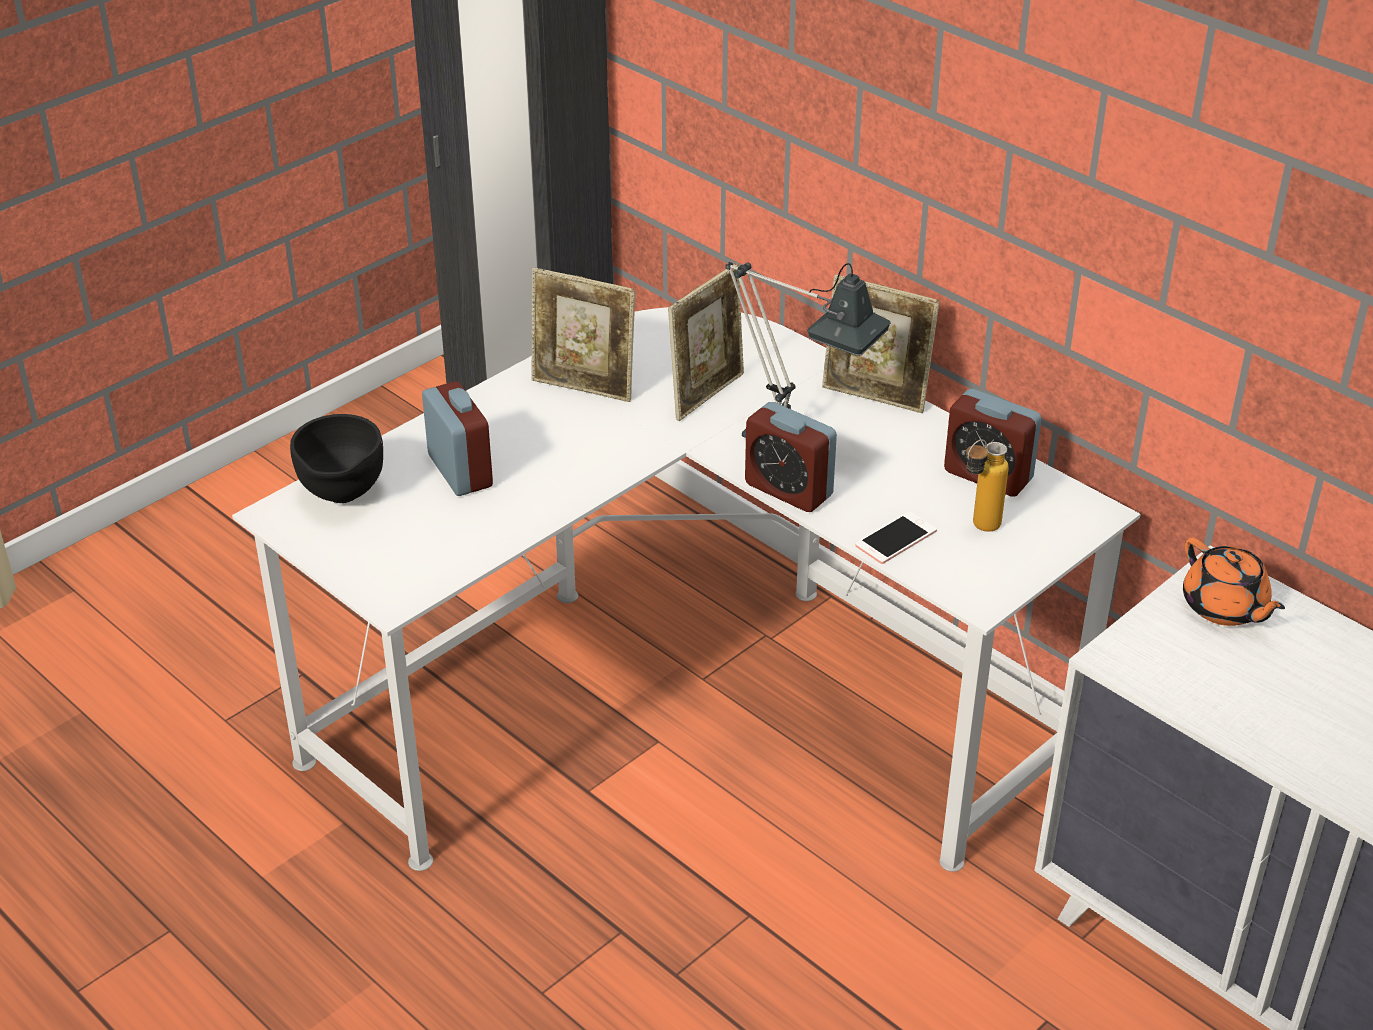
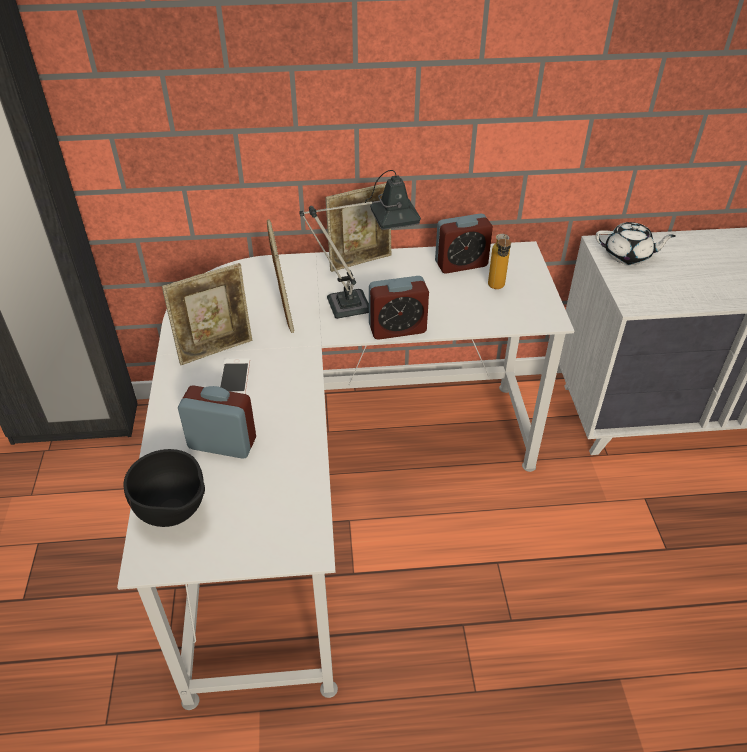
camera: 50 degrees left, 5 degrees up
phone [855,511,937,564] -> phone moved to [219,358,250,394]
orange teapot [1183,538,1285,626] -> white teapot [596,222,676,265]

